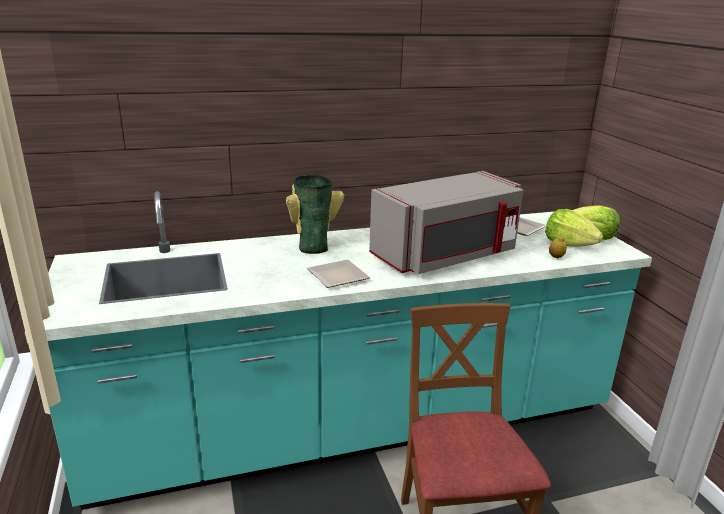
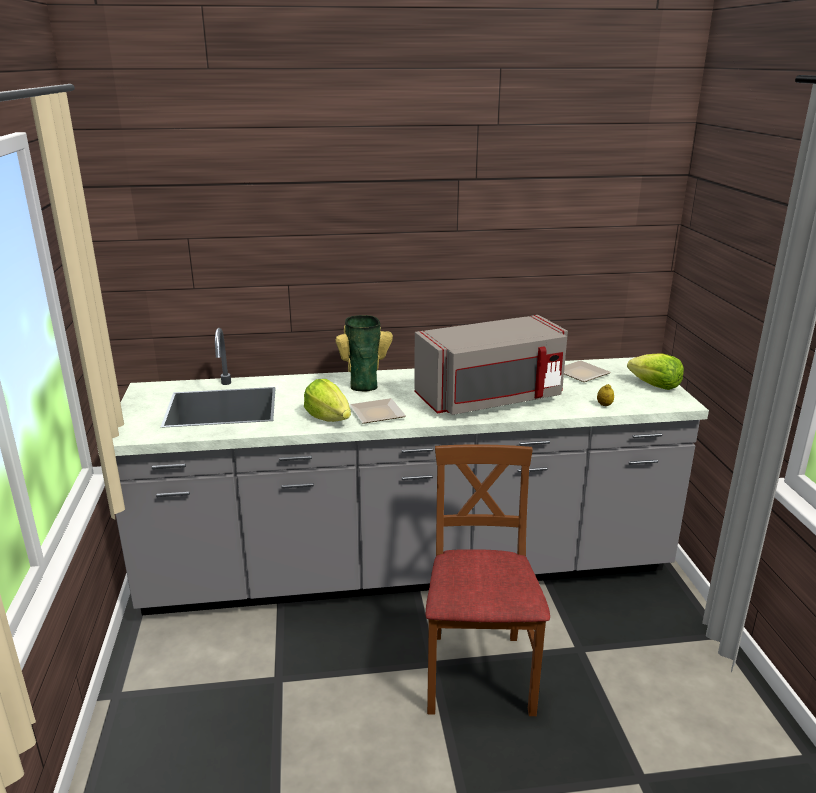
camera: 10 degrees right, 0 degrees up
turquoise counter [25,191,652,510] -> grey counter [97,328,709,615]
lettuce [545,209,603,247] -> lettuce moved to [304,379,351,422]

